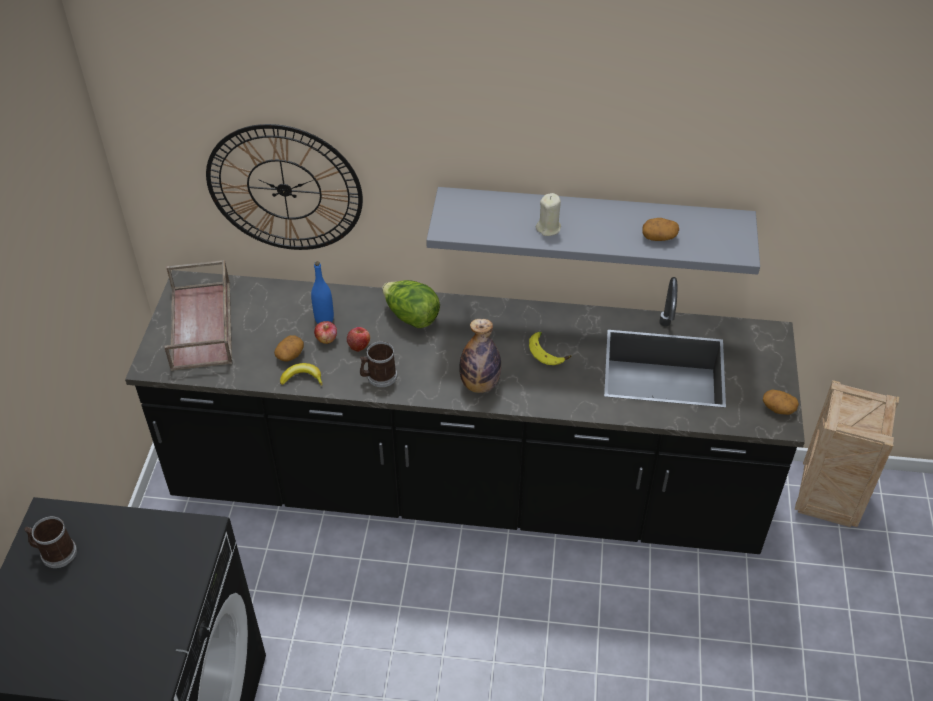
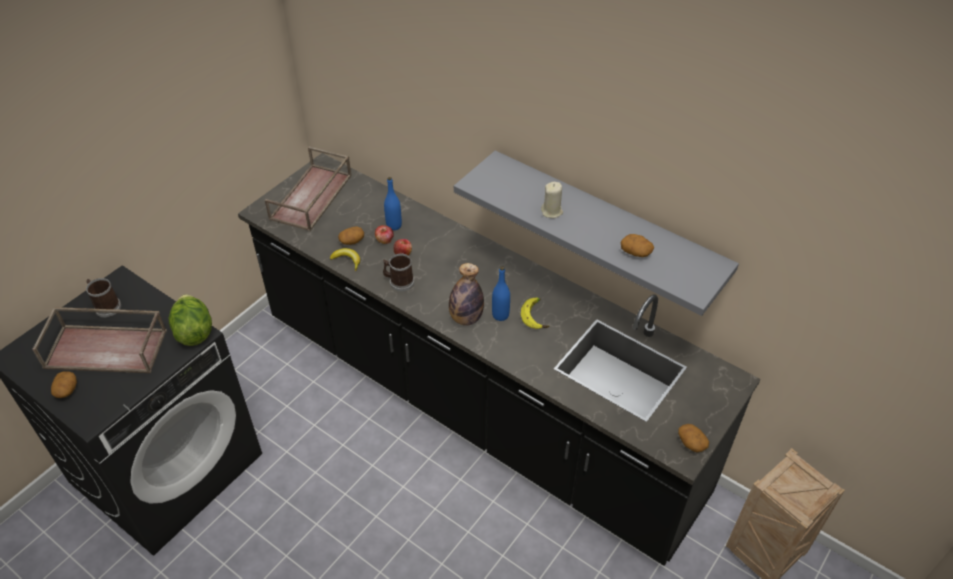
camera: 30 degrees right, 0 degrees up
wall clock [206,124,363,250] -> none
lettuce [382,280,440,328] -> lettuce moved to [169,294,212,346]
none -> brown tray [32,307,167,373]
none -> potato [51,371,77,398]
none -> blue bottle [492,266,510,321]

